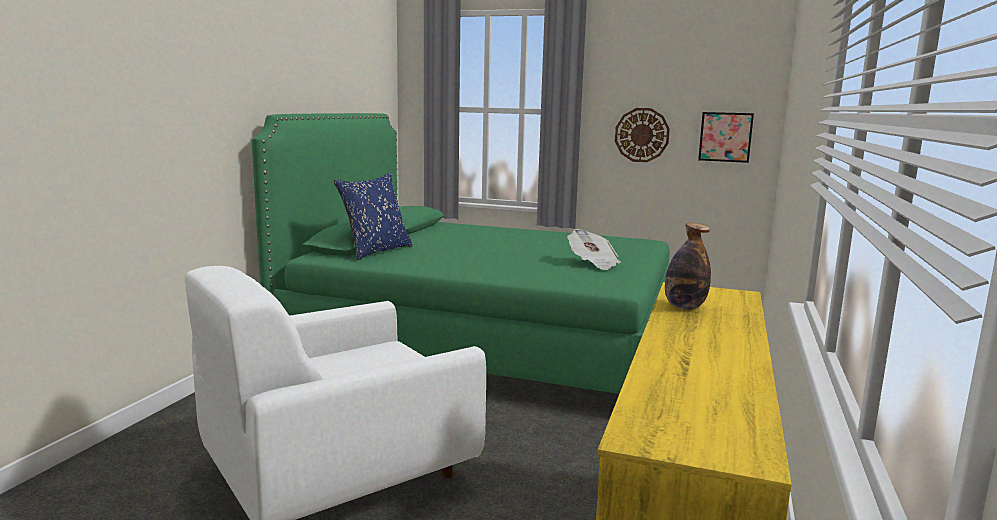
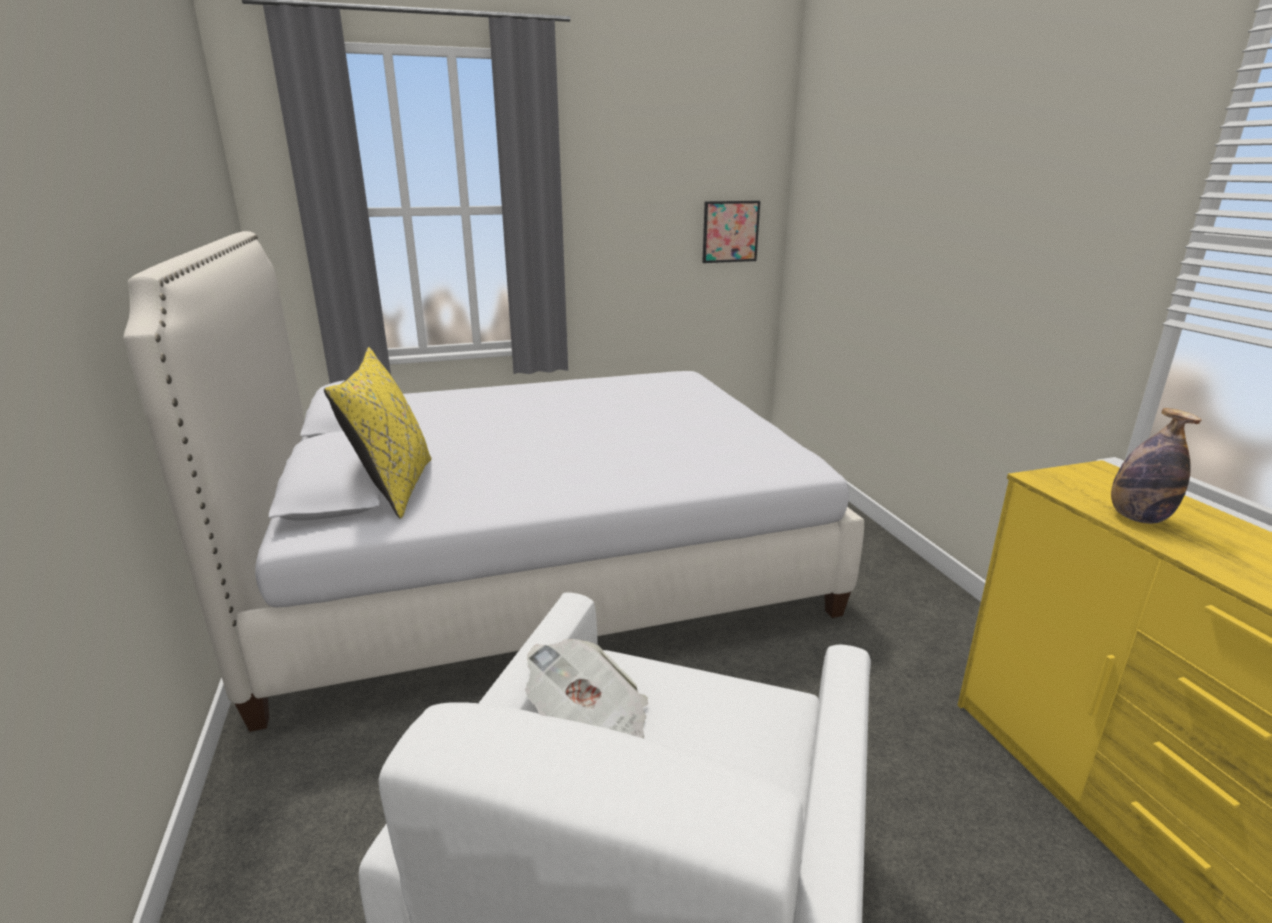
camera: 35 degrees left, 10 degrees up
green bed [252,113,670,394] -> white bed [124,231,864,732]
blue pillow [334,173,413,260] -> yellow pillow [324,347,431,519]
newspaper [567,229,621,270] -> newspaper moved to [525,639,648,738]
wall clock [615,108,670,162] -> none

